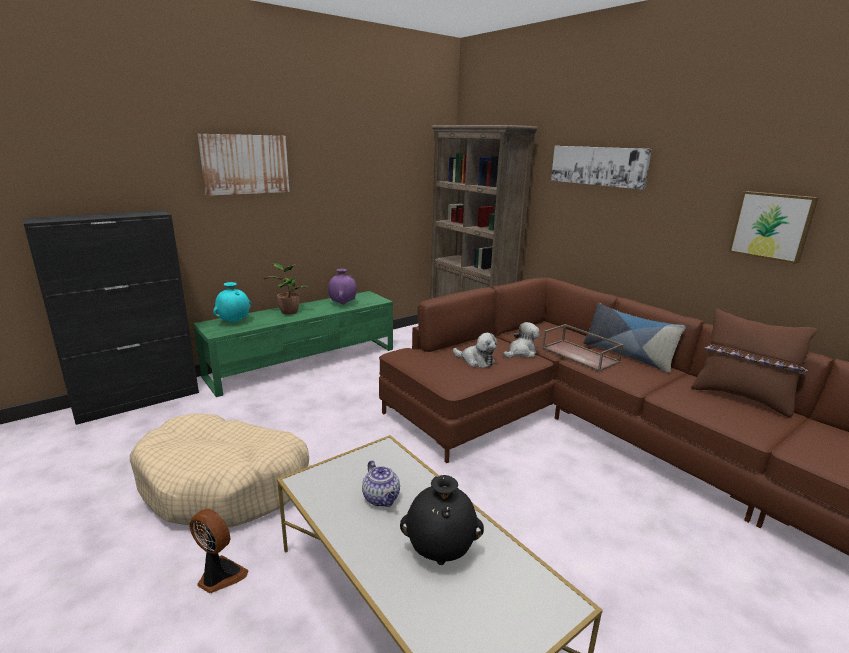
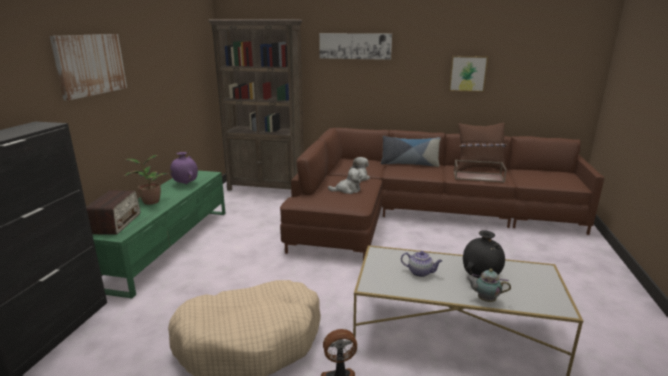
camera: 40 degrees left, 0 degrees up
turquoise vase [213,282,251,323] -> radio [86,191,141,235]
brown tray [542,324,624,372] -> brown tray moved to [454,160,507,183]
none -> teapot [466,269,511,302]

